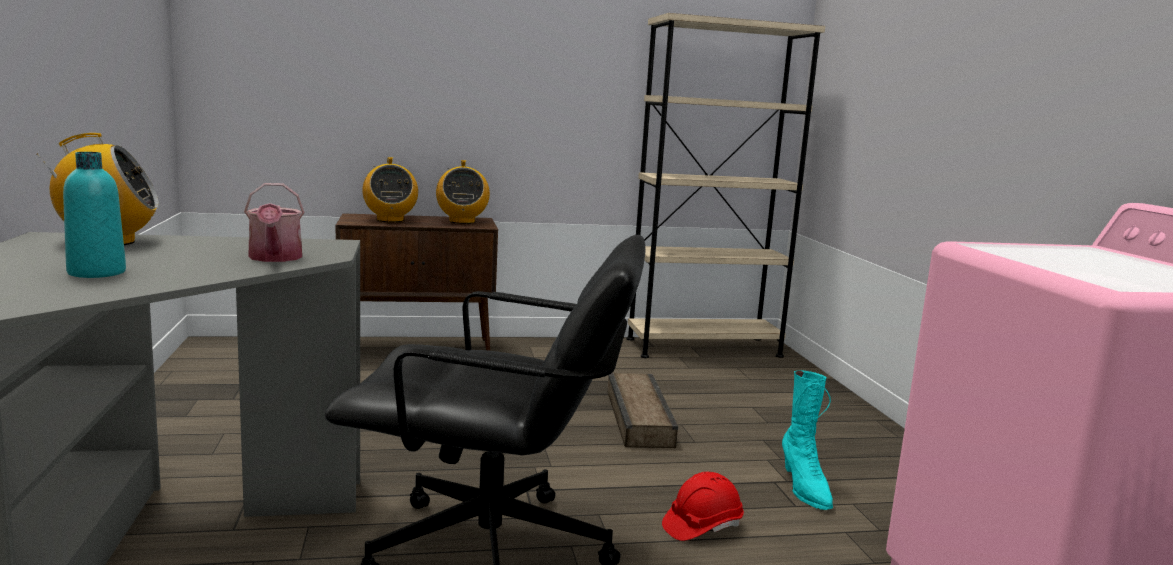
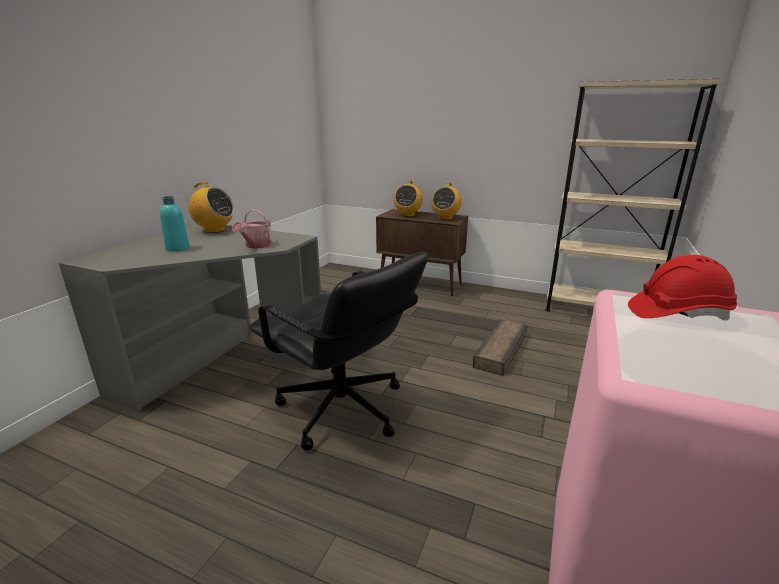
camera: 35 degrees right, 10 degrees up
red hard hat [662,472,744,541] -> red hard hat moved to [628,255,737,321]
turquoise boot [782,370,833,510] -> none

